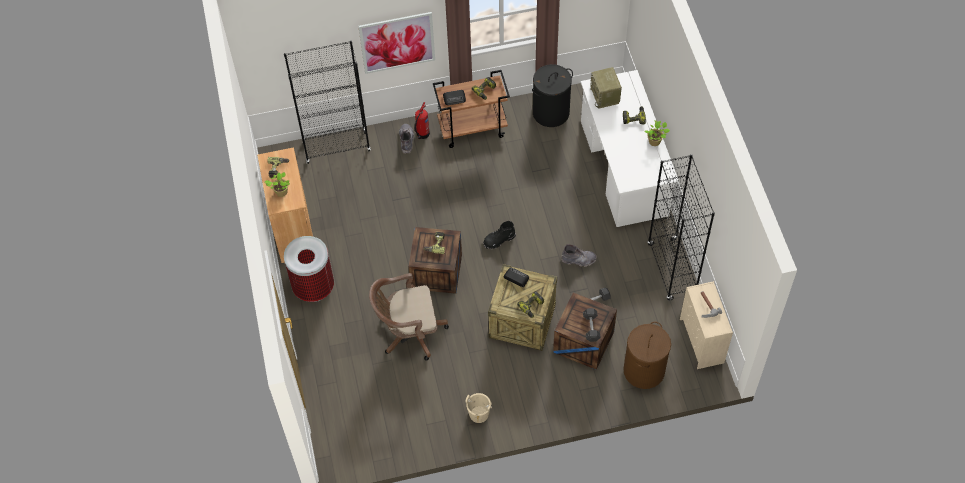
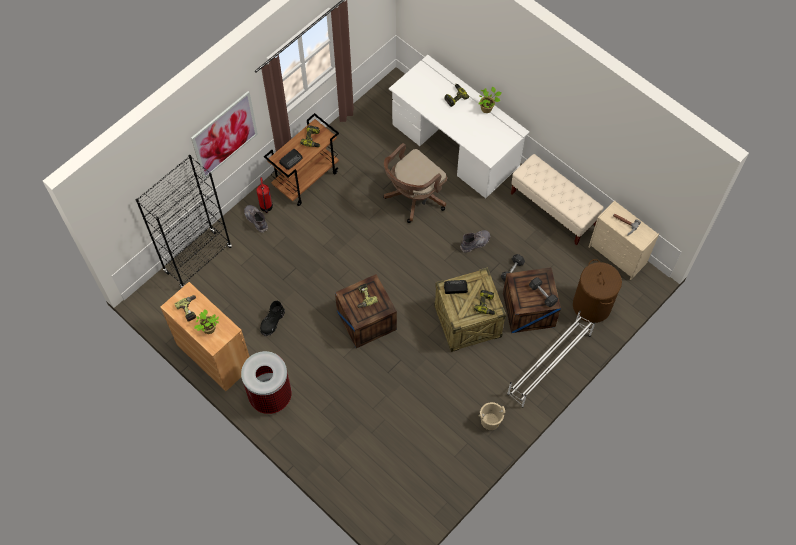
camera: 35 degrees left, 5 degrees up
brown office chair [369,273,449,361] -> brown office chair moved to [383,143,447,223]
black boot [483,221,516,249] -> black boot moved to [260,301,285,336]
black laundry basket [532,64,573,127] -> none
radio [590,67,622,108] -> none
black bookcase [647,154,715,301] -> beige bench [511,154,604,245]
none -> white shoe rack [507,311,595,408]

